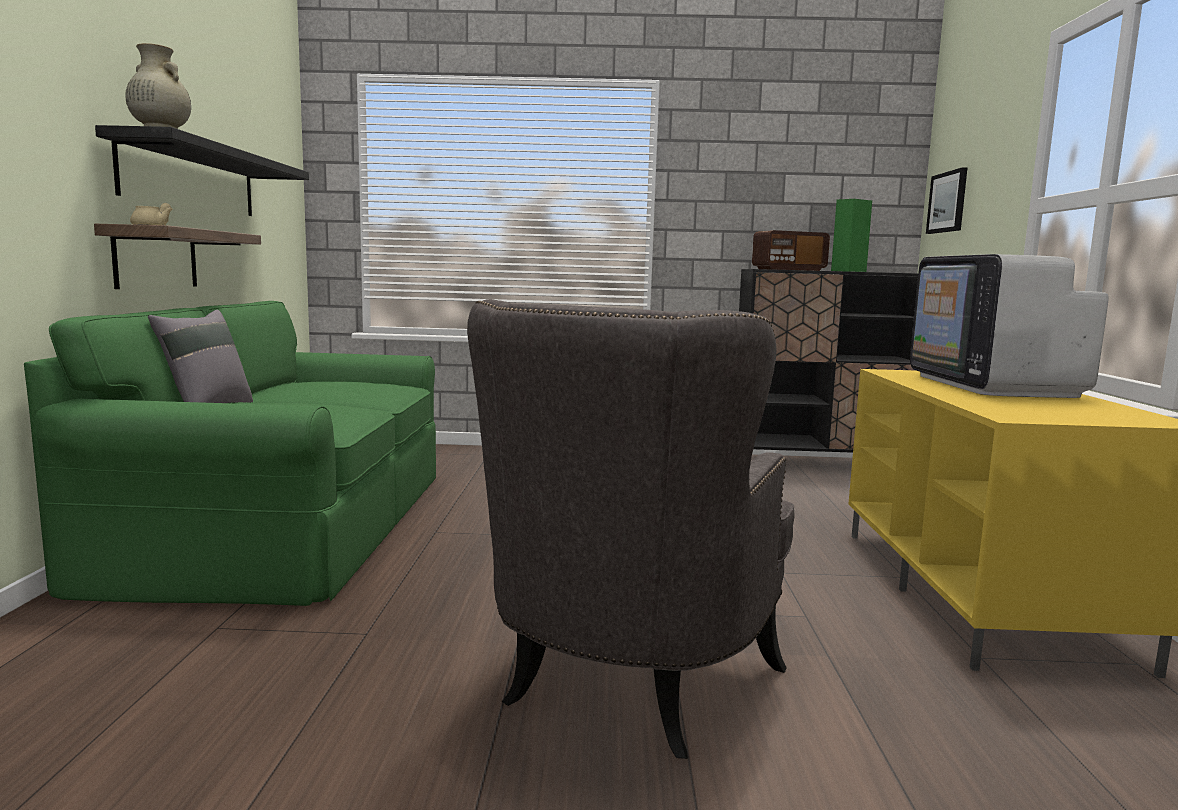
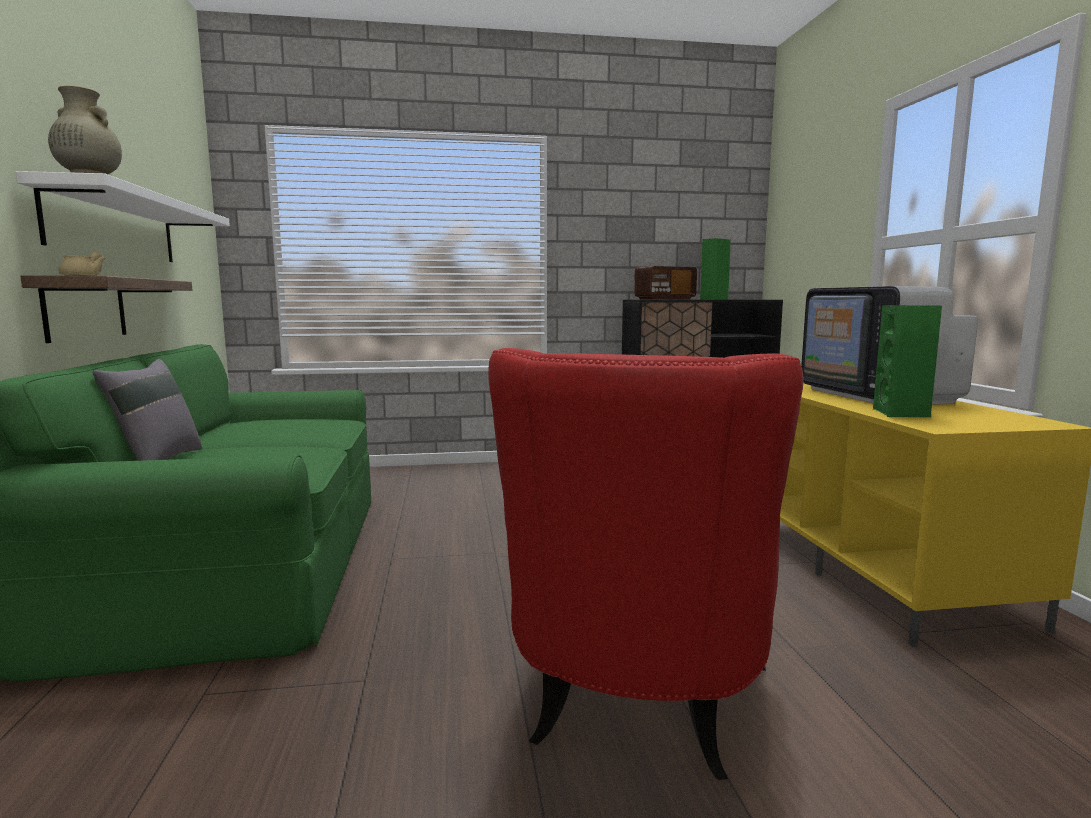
camera: 10 degrees left, 0 degrees up
black shelf [95,125,309,216] -> white shelf [16,171,230,262]
grey armchair [467,299,795,759] -> red armchair [488,348,804,780]
picture [926,167,968,234] -> none
none -> green speaker [873,305,942,417]

